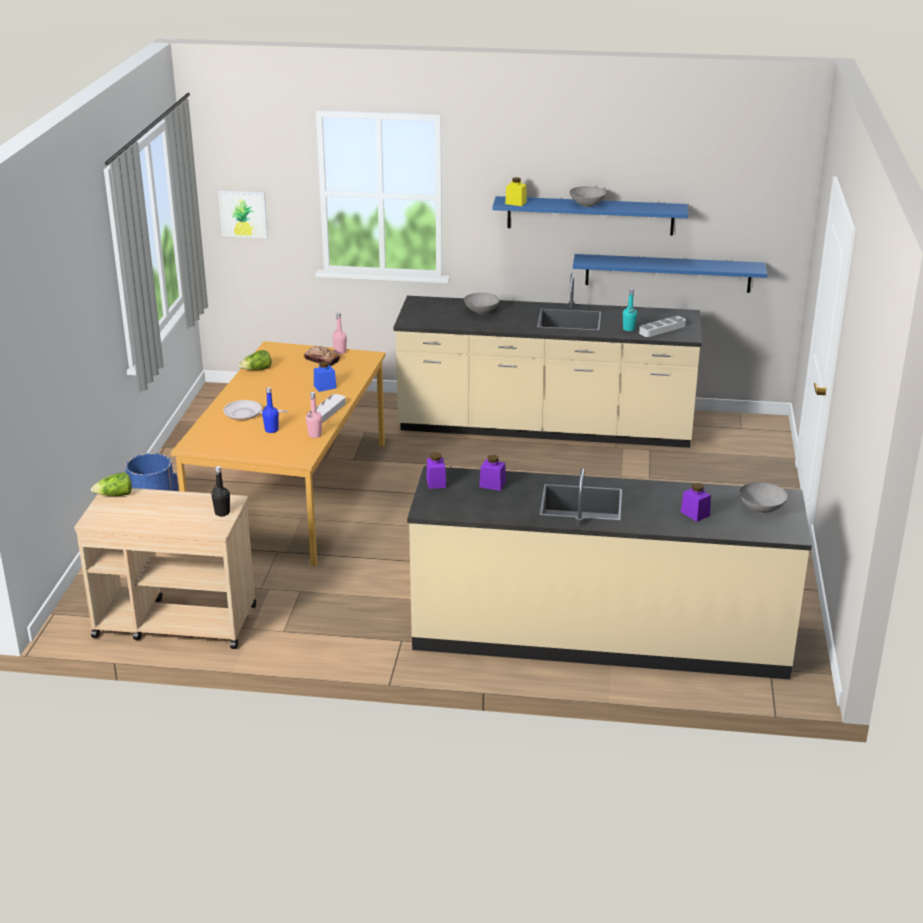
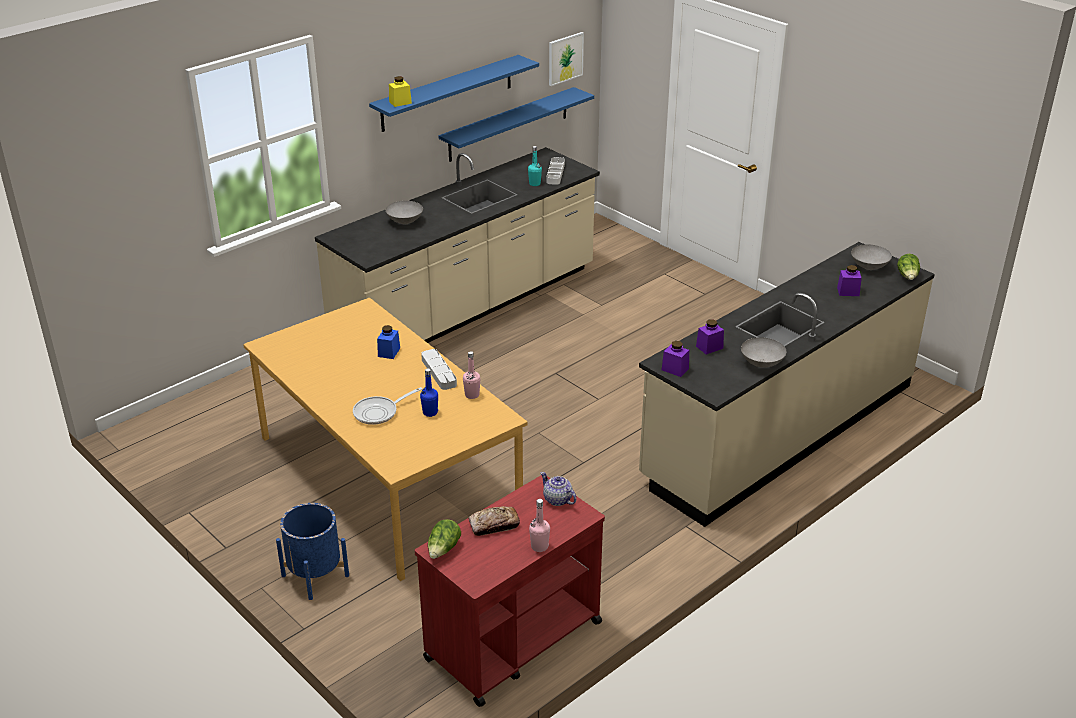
camera: 50 degrees left, 5 degrees up
beige cart [74,488,256,649] -> red cart [415,475,605,707]
black bottle [211,466,230,516] -> teapot [540,472,577,506]
picture [218,191,268,238] -> picture moved to [549,32,584,86]
lettuce [239,350,272,370] -> lettuce moved to [897,254,920,280]
bread [304,346,340,366] -> bread moved to [468,506,520,536]
pink bottle [332,313,347,354] -> pink bottle moved to [529,499,550,552]
grey bowl [570,186,606,207] -> grey bowl moved to [741,337,786,368]

